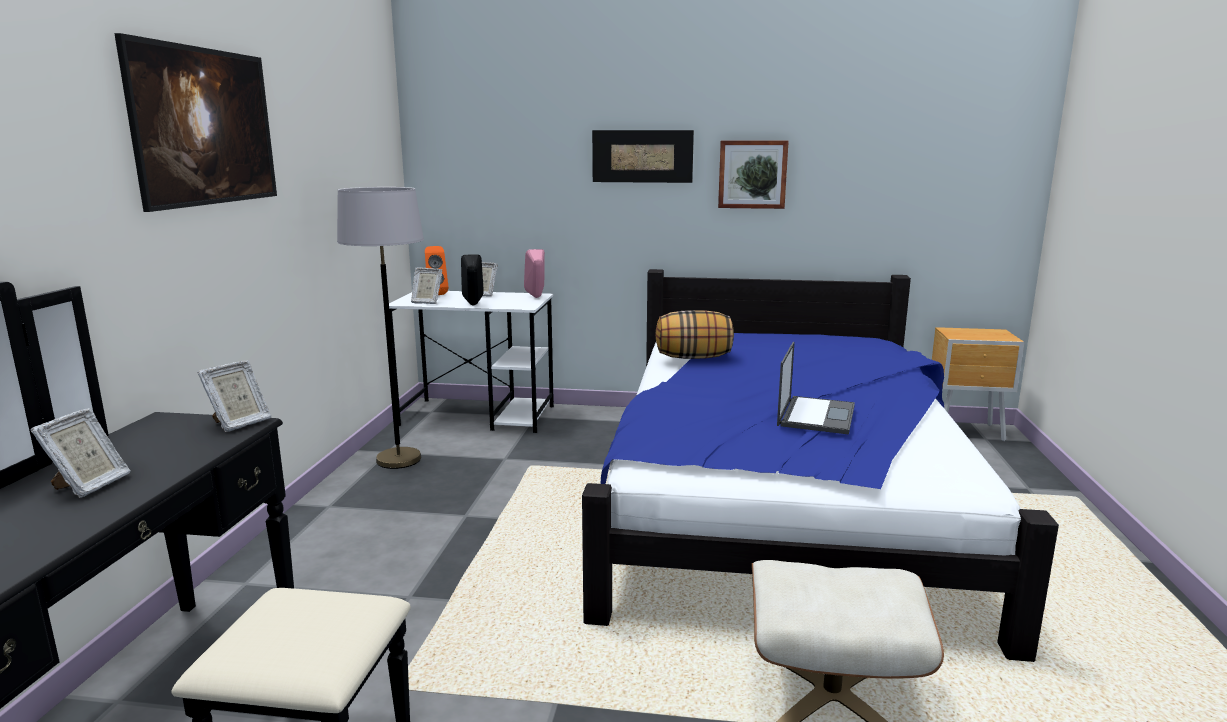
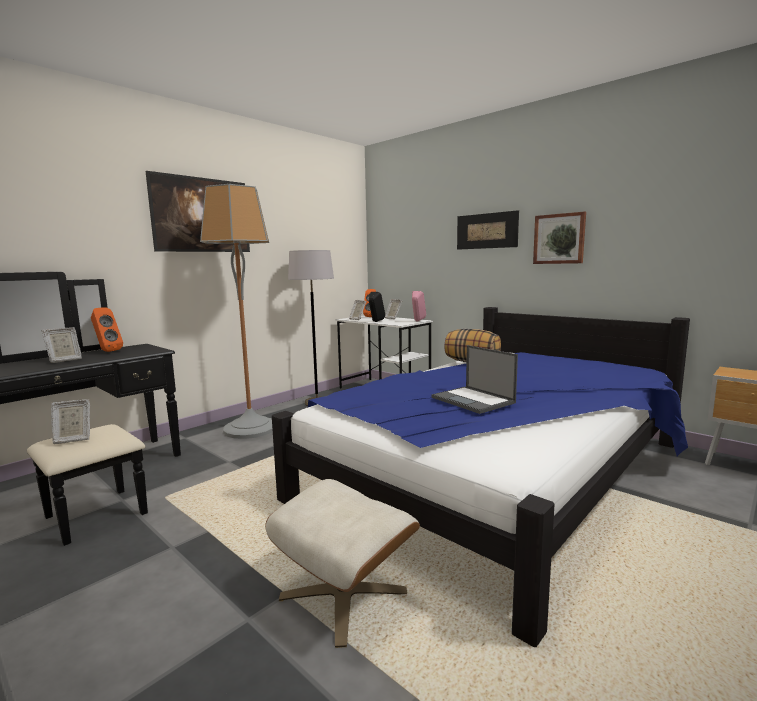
camera: 35 degrees right, 5 degrees down
picture frame [197,360,271,432] -> picture frame moved to [51,399,90,444]
laptop [777,342,855,435] -> laptop turned 90 degrees clockwise [432,345,518,414]
none -> orange speaker [91,307,123,352]
none -> floor lamp [200,184,273,439]

